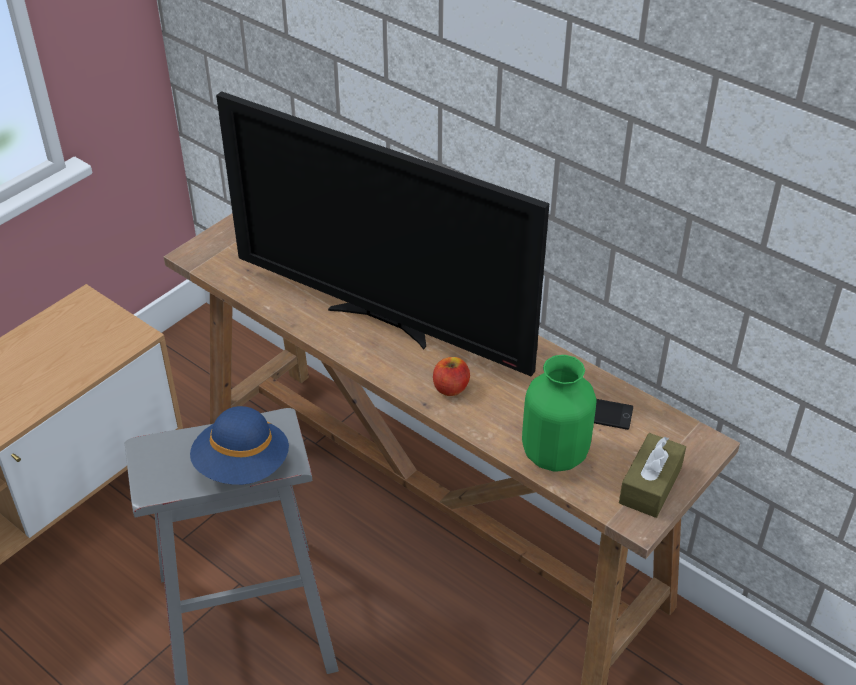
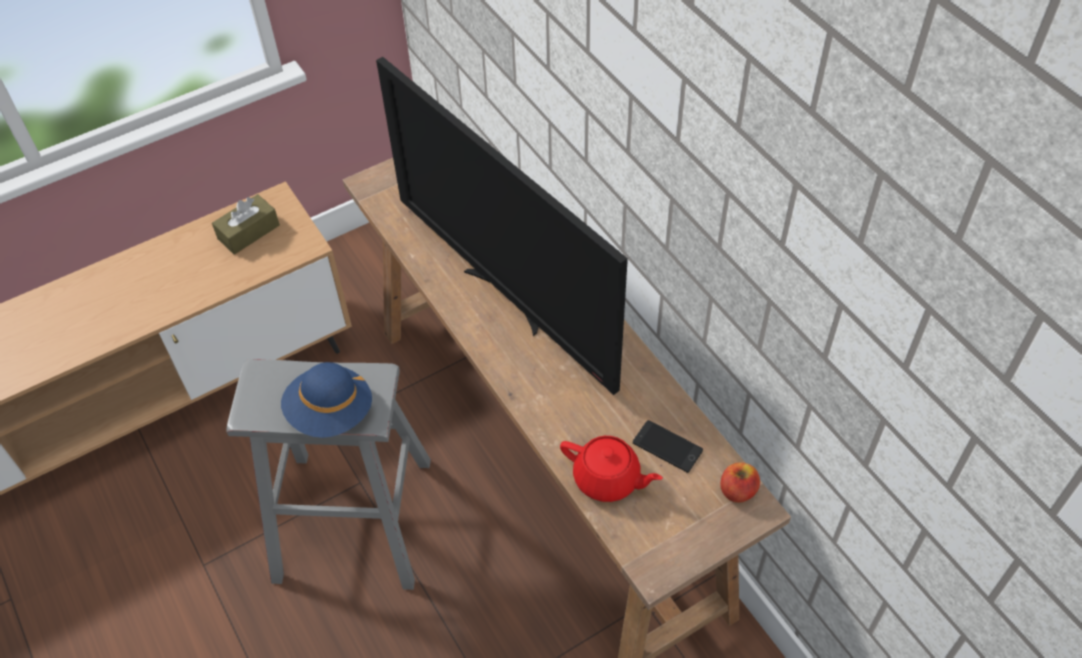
camera: 20 degrees right, 10 degrees up
apple [433,357,470,396] -> apple moved to [720,462,760,503]
green vase [522,355,597,472] -> red teapot [560,436,663,502]
brown tissue box [619,433,686,518] -> brown tissue box moved to [212,194,280,255]

